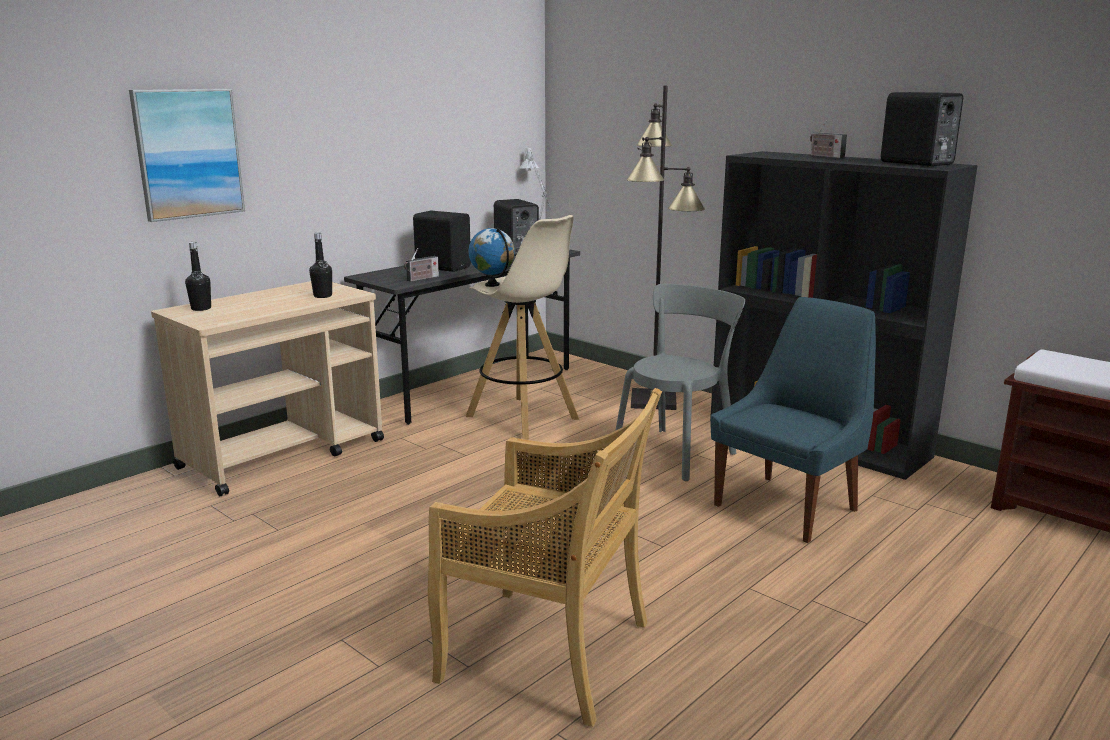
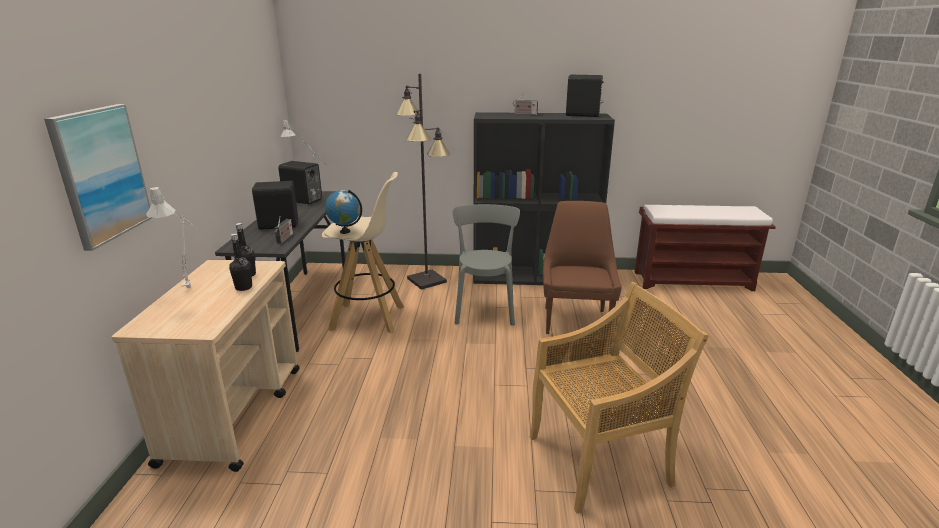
camera: 40 degrees left, 5 degrees up
black bottle [185,242,211,311] -> black bottle moved to [229,233,252,291]
blue chair [711,297,876,543] -> brown chair [543,201,622,334]
none -> grey table lamp [146,187,193,288]

